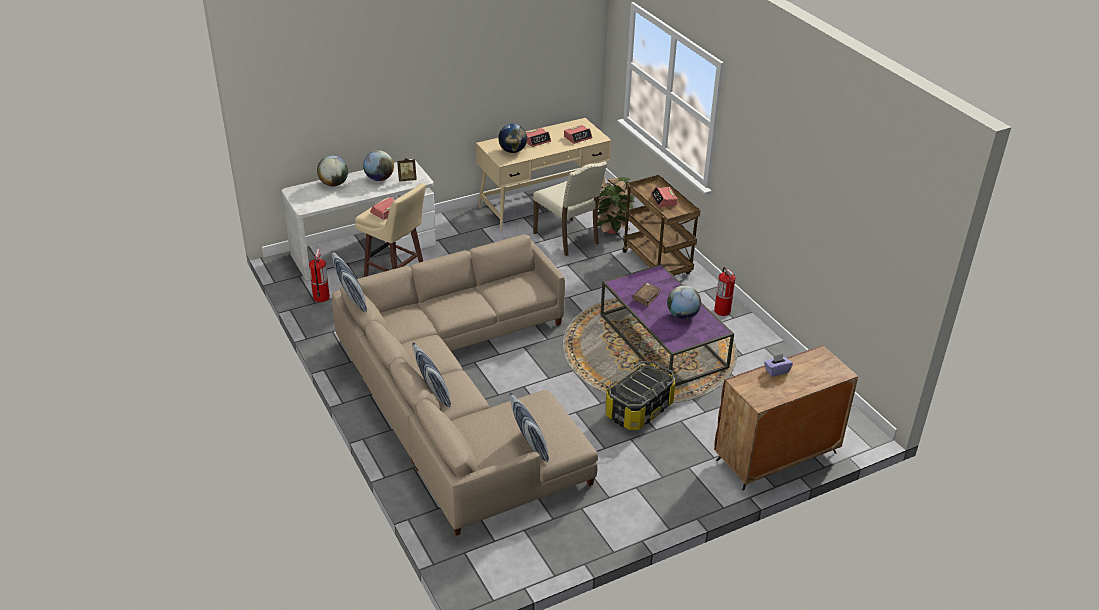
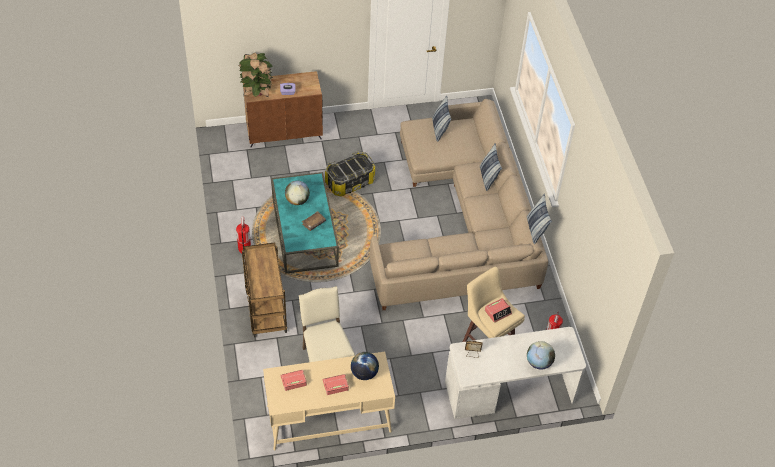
camera: 165 degrees left, 15 degrees up
globe [363,150,394,181] -> none
potted plant [598,177,635,234] -> potted plant moved to [238,53,273,97]
purple coffee table [600,264,734,386] -> turquoise coffee table [271,172,339,274]
alarm clock [651,187,678,208] -> none

